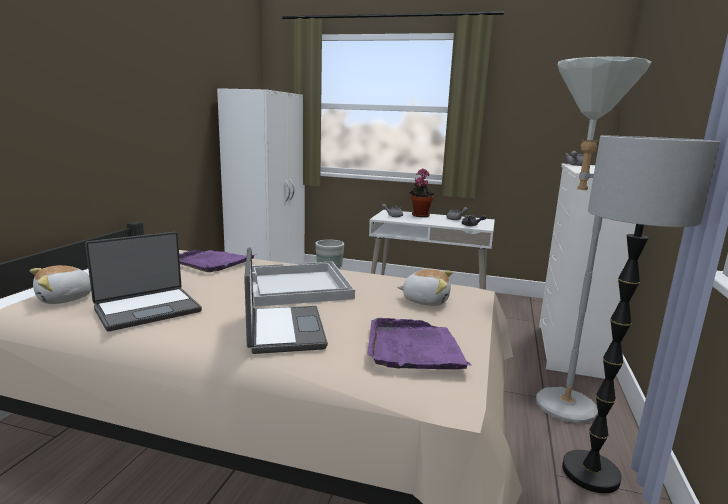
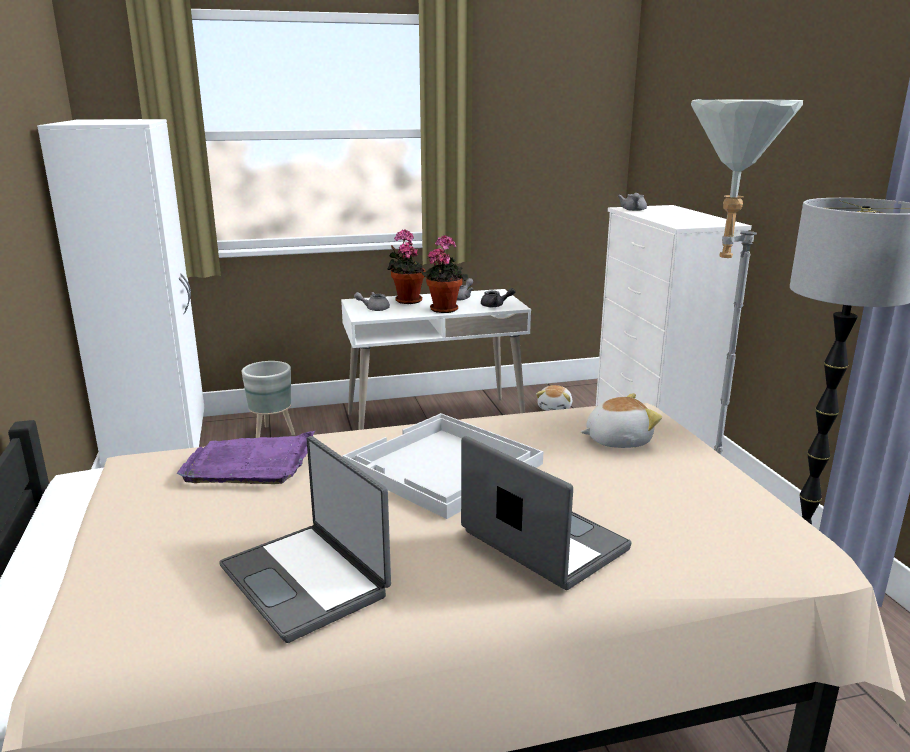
camera: 30 degrees left, 5 degrees up
plush toy [30,265,91,304] -> plush toy moved to [536,385,572,411]
laptop [85,232,202,332] -> laptop turned 120 degrees clockwise [220,436,391,643]
purple tray [367,318,472,370] -> none
none -> potted plant [421,235,468,313]

